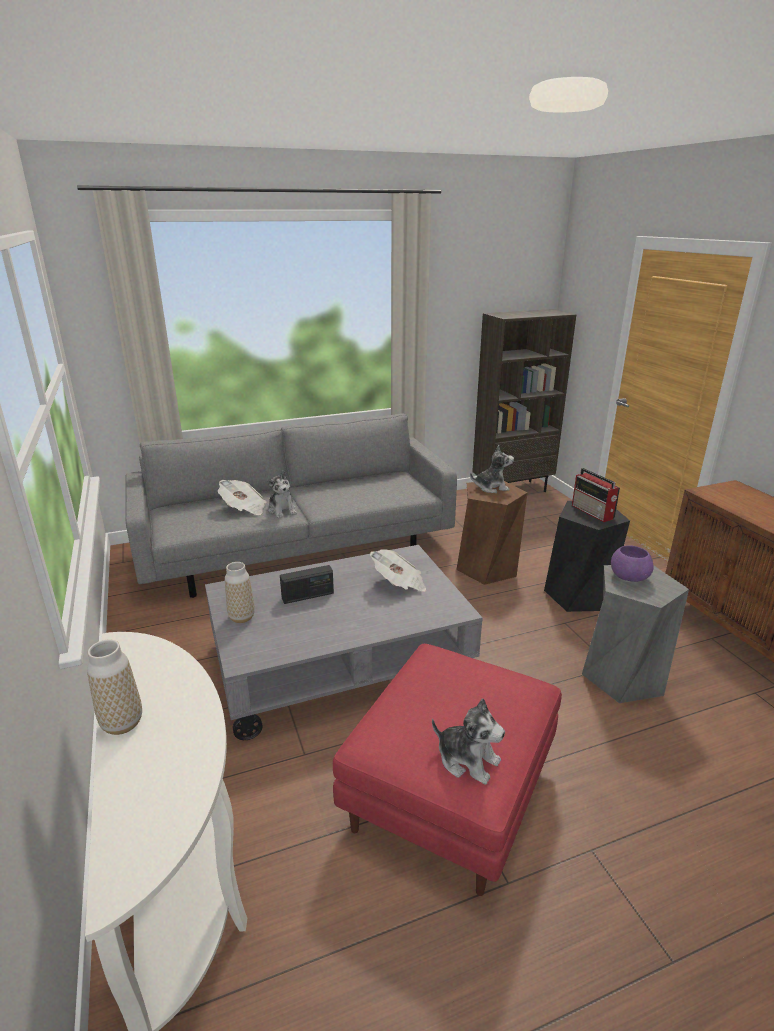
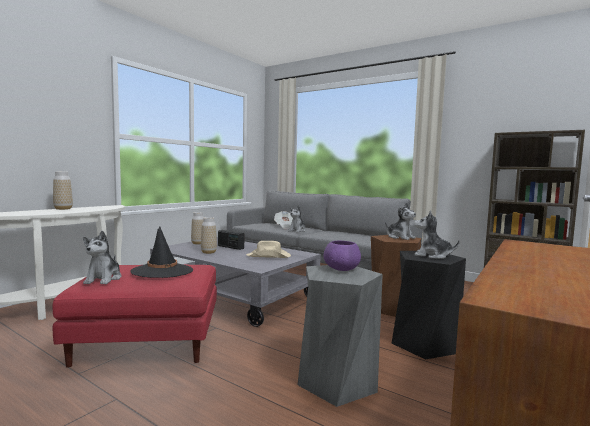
camera: 55 degrees right, 20 degrees down
newspaper [370,549,427,592] -> beige hat [246,241,291,258]
radio [572,468,620,522] -> plush toy [414,211,460,259]
none -> black hat [131,227,193,278]
none -> vase [201,217,217,254]

